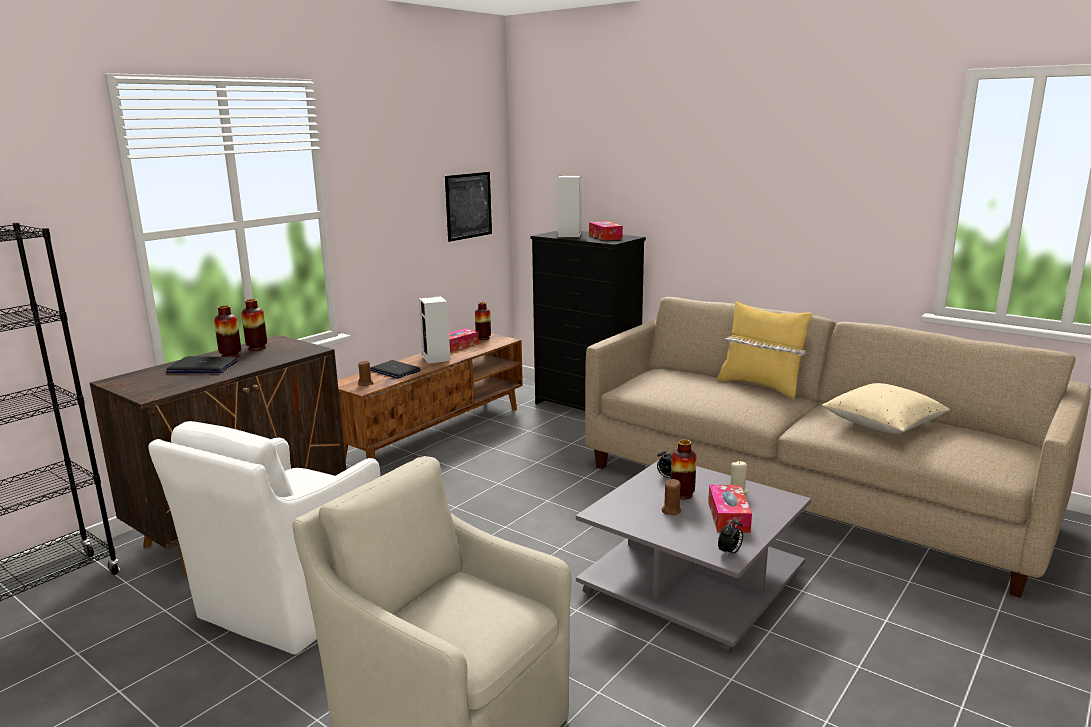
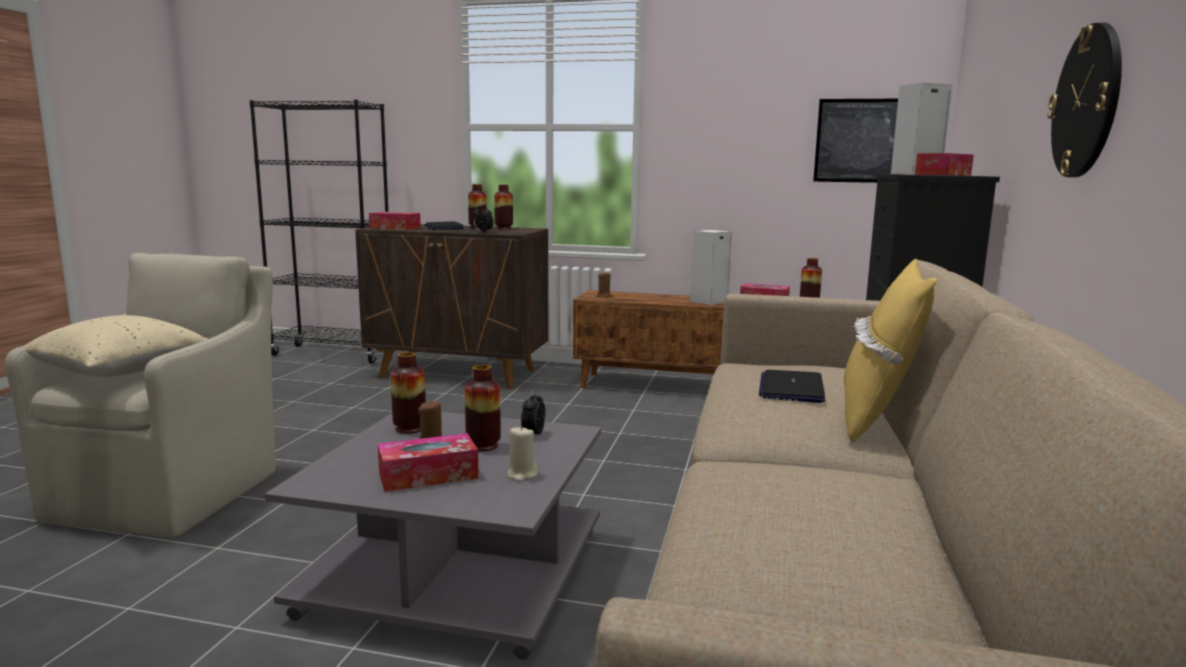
camera: 65 degrees right, 5 degrees down
white armchair [148,421,380,655] -> none
laptop [370,360,421,379] -> laptop moved to [759,370,825,403]
alarm clock [718,518,743,557] -> alarm clock moved to [473,205,494,232]
beige pillow [822,383,950,434] -> beige pillow moved to [23,315,208,377]
none -> tissue box [369,212,421,230]
none -> vase [391,352,426,434]
none -> wall clock [1047,23,1122,177]

